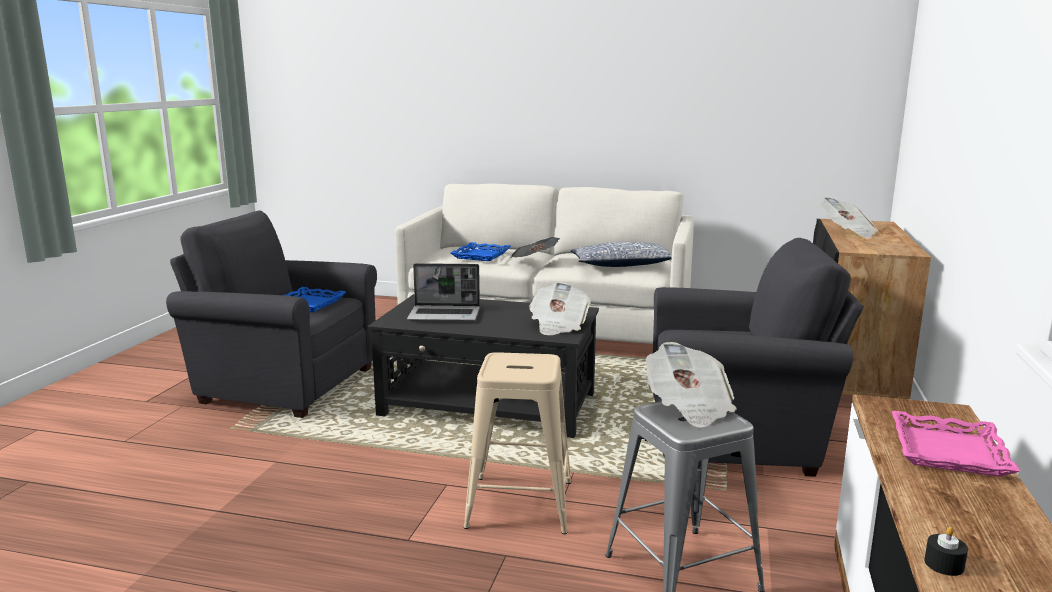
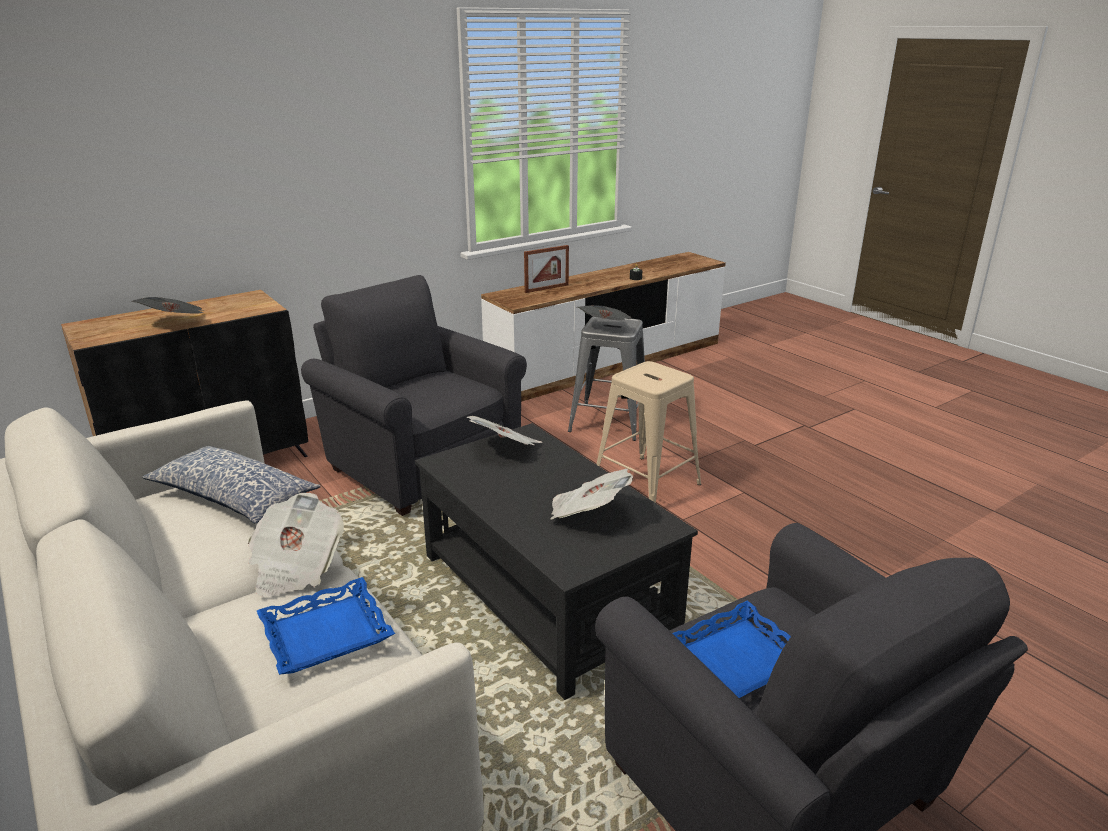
camera: 140 degrees left, 10 degrees up
laptop [407,263,480,322] -> newspaper [550,469,633,520]
pink tray [892,411,1021,477] -> picture frame [524,245,569,293]

